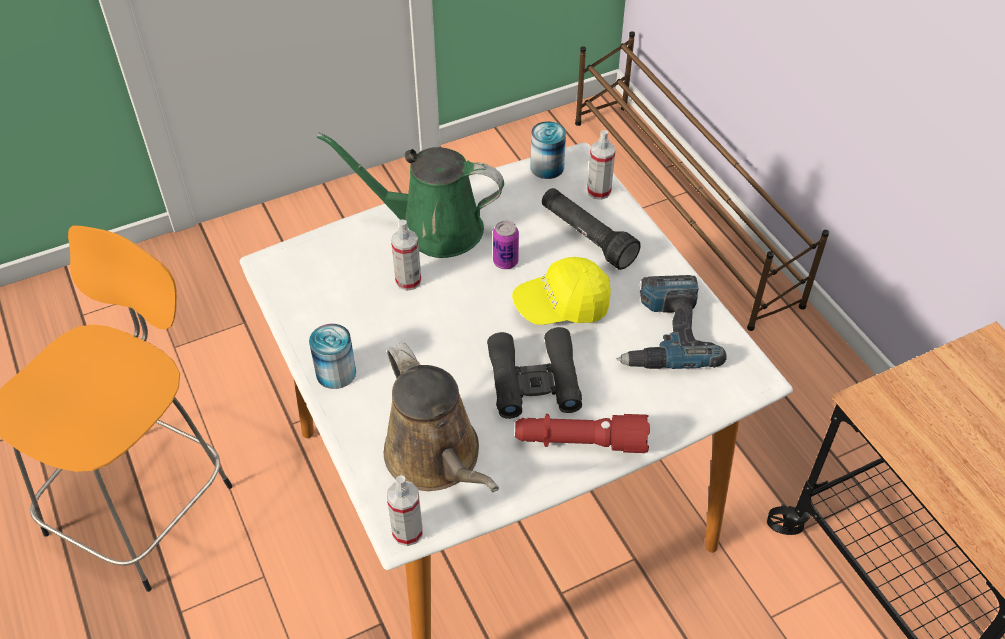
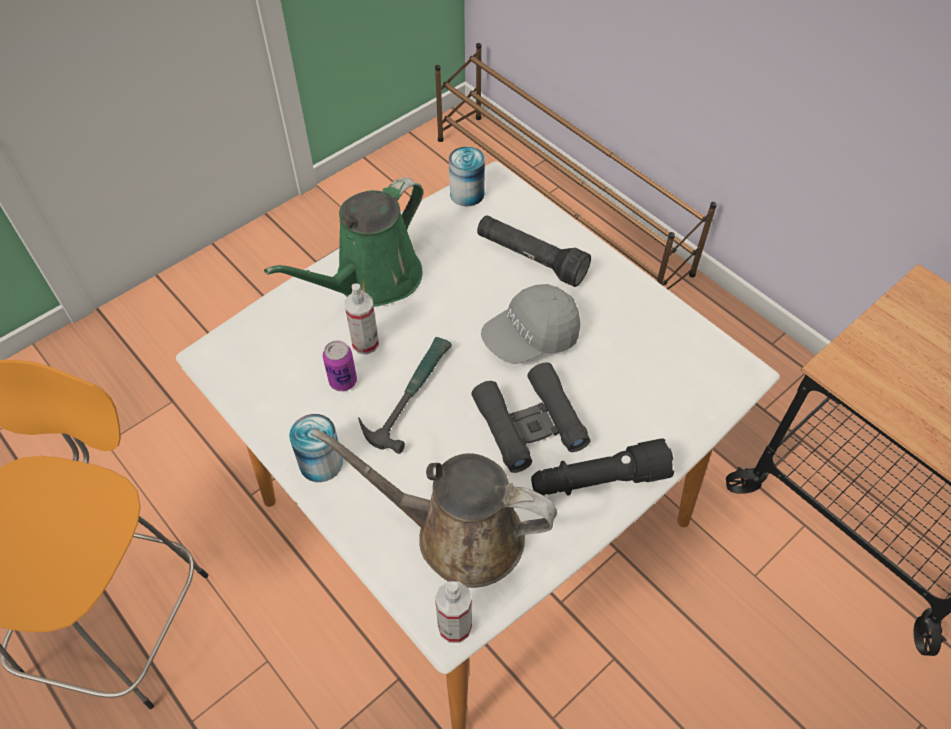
camera: 15 degrees left, 5 degrees up
green watering can [317,132,504,258] -> green watering can turned 45 degrees counterclockwise [264,177,423,307]
brown watering can [384,343,499,492] -> brown watering can turned 150 degrees clockwise [312,428,557,588]
can [493,221,519,269] -> can moved to [323,340,357,391]
yellow cap [512,257,611,325] -> grey cap [481,284,580,364]
red flashlight [515,414,650,453] -> black flashlight [531,439,674,496]
spray bottle [587,130,615,200] -> none
power drill [617,275,727,369] -> none
none -> hammer [358,337,452,454]

